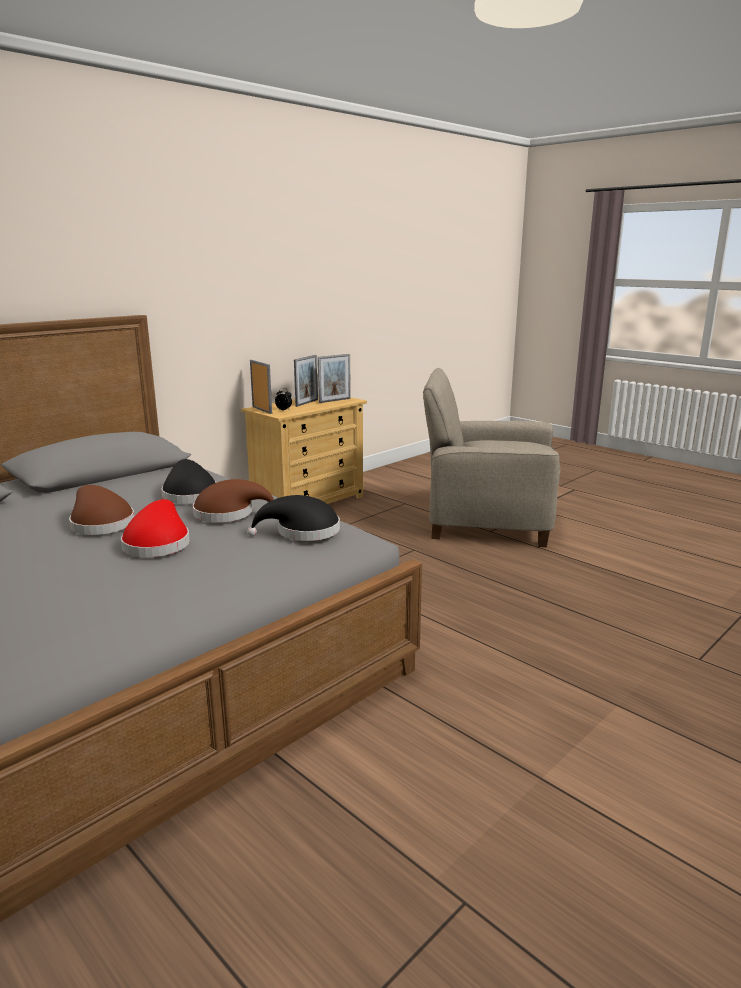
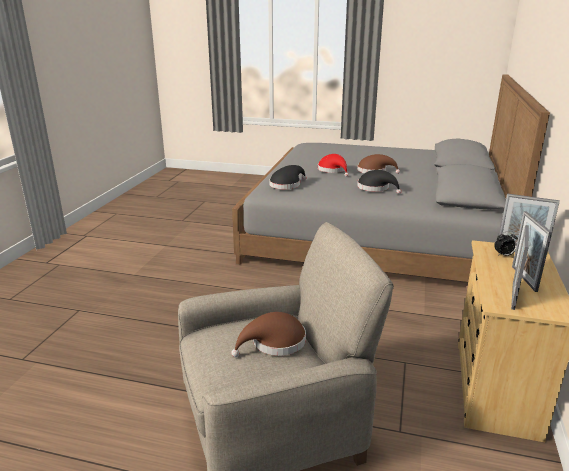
camera: 150 degrees right, 5 degrees up
brown hat [193,479,274,523] -> brown hat moved to [231,312,306,357]

